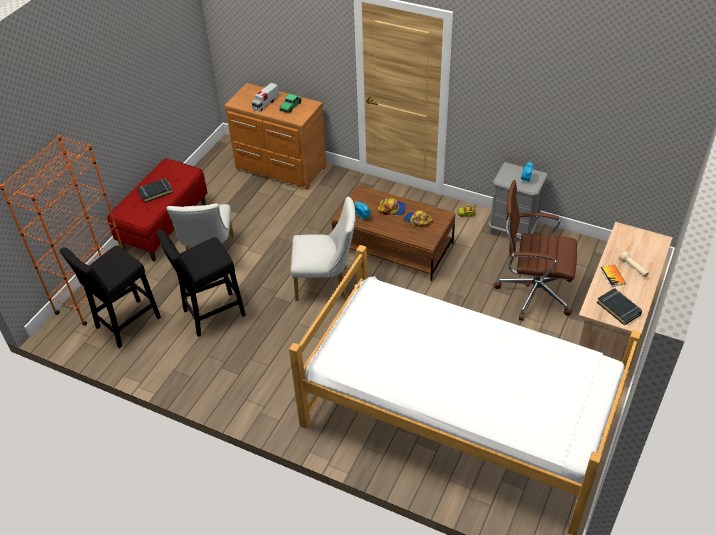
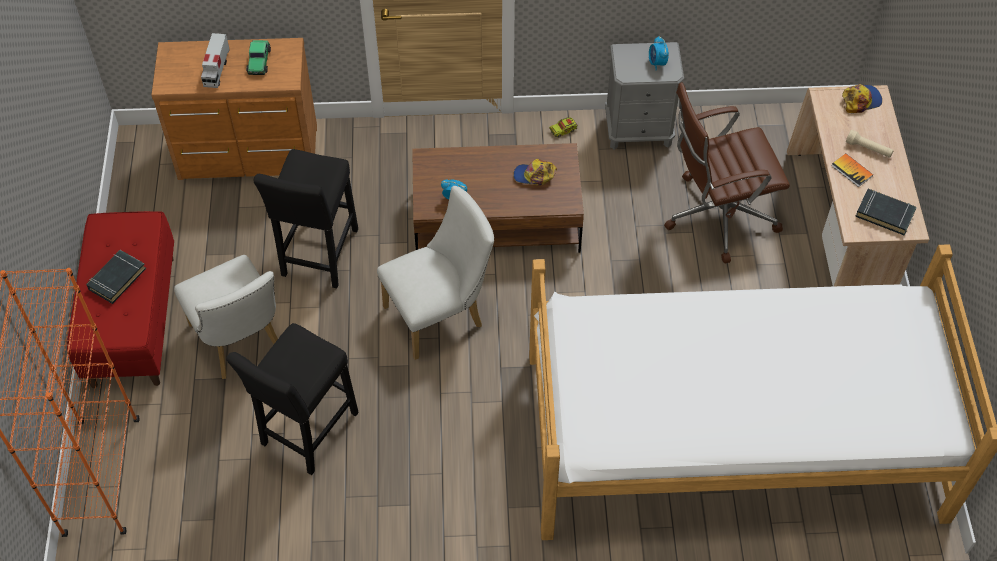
camera: 30 degrees left, 10 degrees up
black stool [60,245,161,348] -> black stool moved to [254,149,358,288]
cap [378,198,406,216] -> cap moved to [842,84,882,113]

